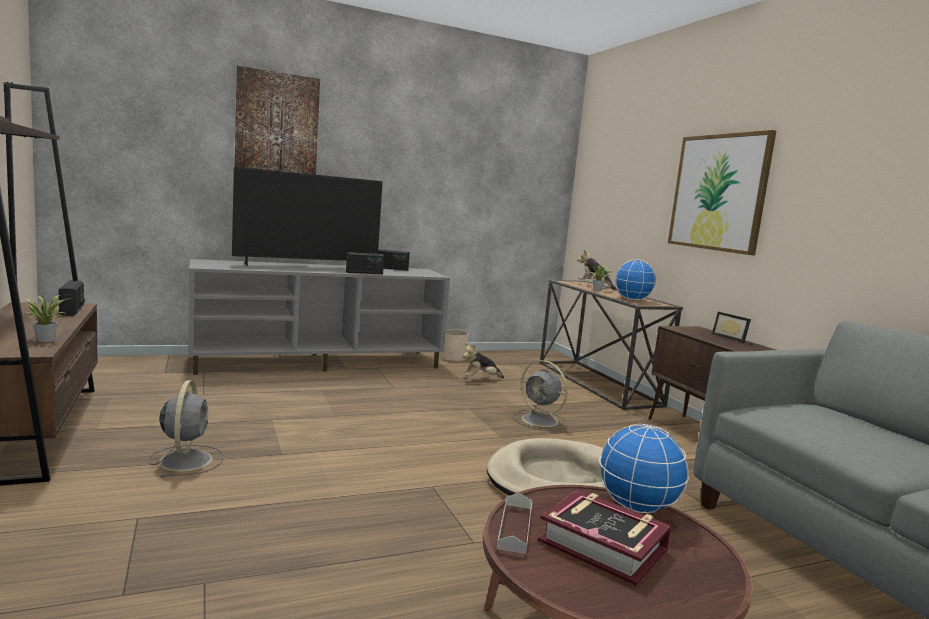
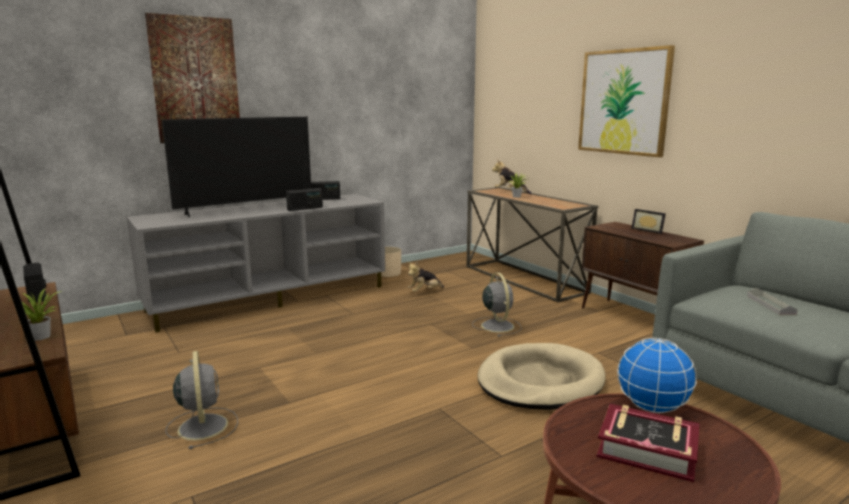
camera: 10 degrees left, 5 degrees up
grey tray [497,493,532,554] -> grey tray moved to [747,288,798,315]
grey fan [513,360,569,431] -> grey fan turned 135 degrees counterclockwise [472,272,522,337]
globe [615,259,657,300] -> none

